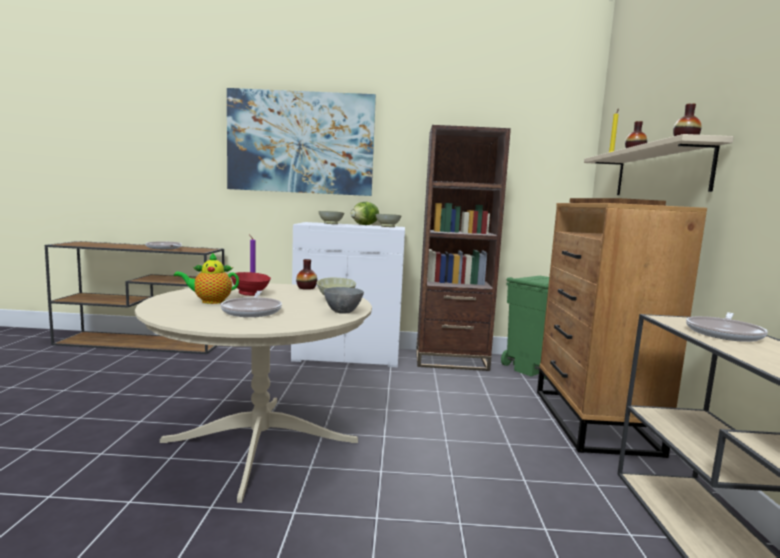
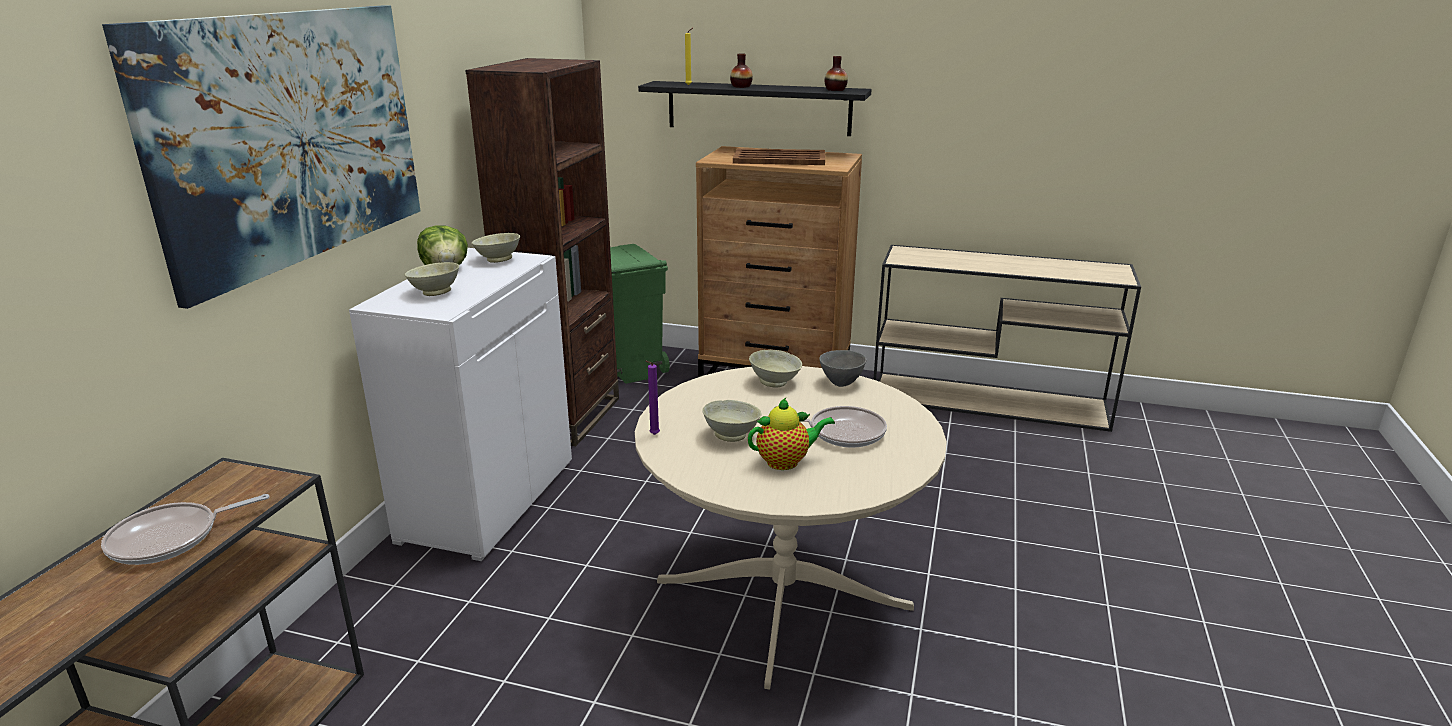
camera: 75 degrees left, 15 degrees up
teapot [174,253,239,304] -> teapot turned 105 degrees counterclockwise [748,398,835,470]
red bowl [231,272,271,296] -> beige bowl [703,400,761,442]
vase [296,259,317,290] -> none
beige shelf [584,134,734,195] -> black shelf [638,81,872,136]
frying pan [686,313,768,342] -> none

